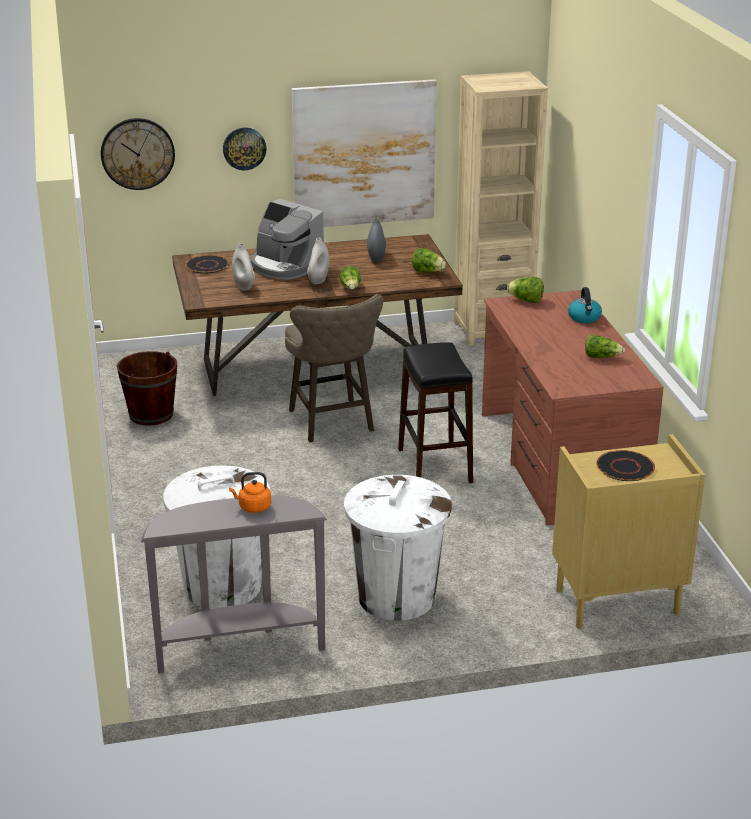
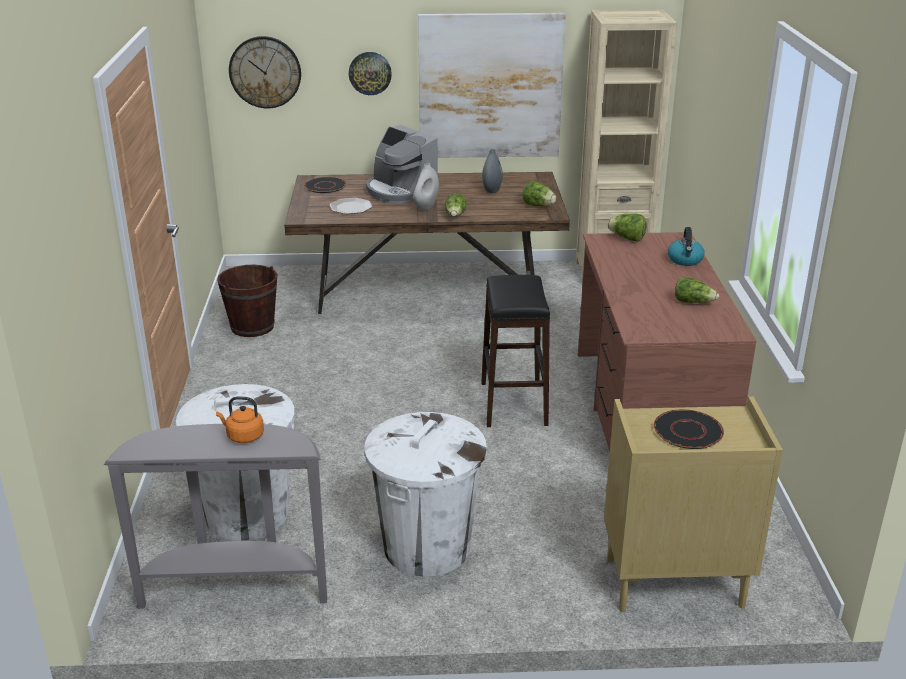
camera: 10 degrees right, 0 degrees up
white vase [232,243,255,290] -> plate [330,198,372,214]
beige stool [285,294,383,442] -> none

